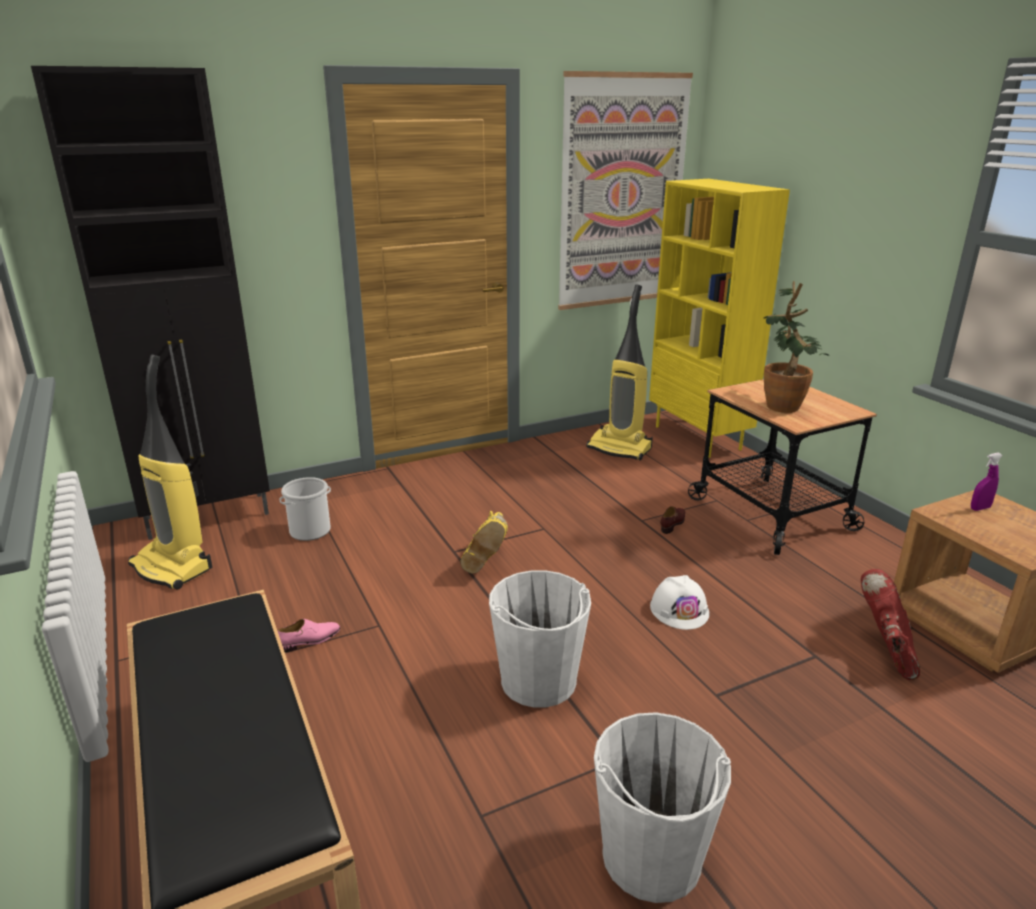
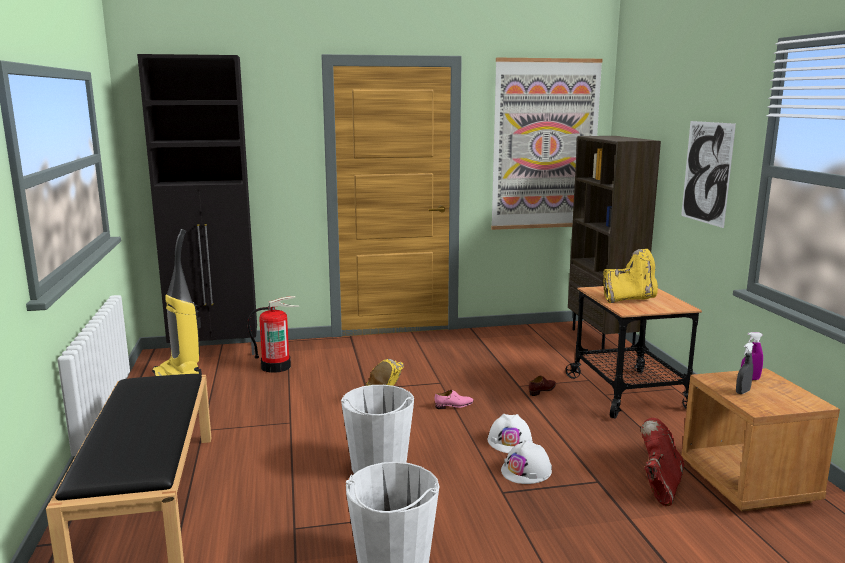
camera: 15 degrees right, 10 degrees down
pink shoe [278,619,340,652] -> pink shoe moved to [435,390,474,409]
bucket [280,477,331,541] -> fire extinguisher [247,296,300,373]
vacuum cleaner [586,285,653,460] -> none
yellow bookcase [649,179,790,458] -> brown bookcase [568,136,661,349]
potted plant [764,281,830,413] -> yellow boot [603,249,658,303]
none -> white hard hat [501,440,552,484]
none -> picture [681,121,736,228]
none -> grey spray bottle [736,342,754,394]

